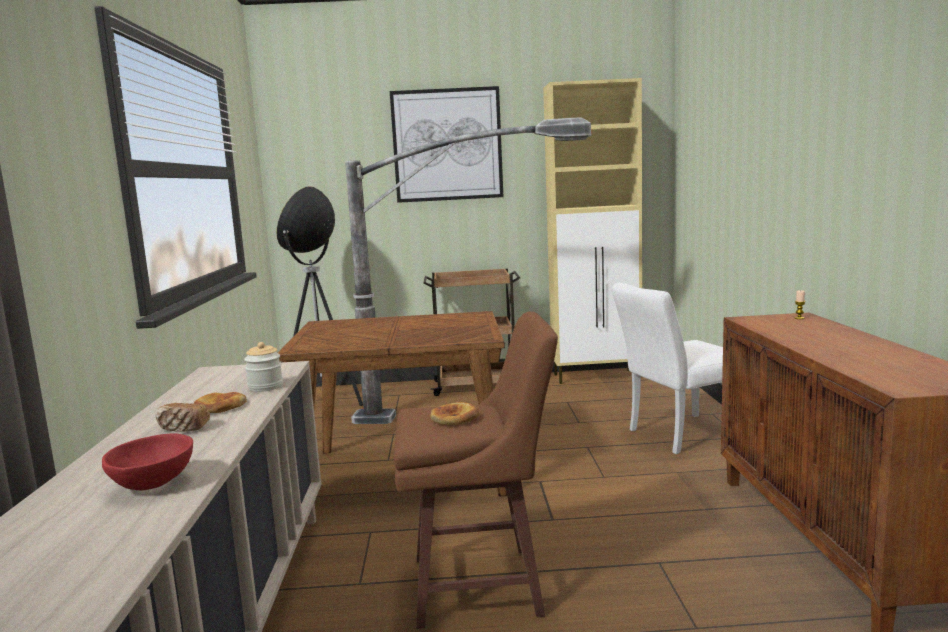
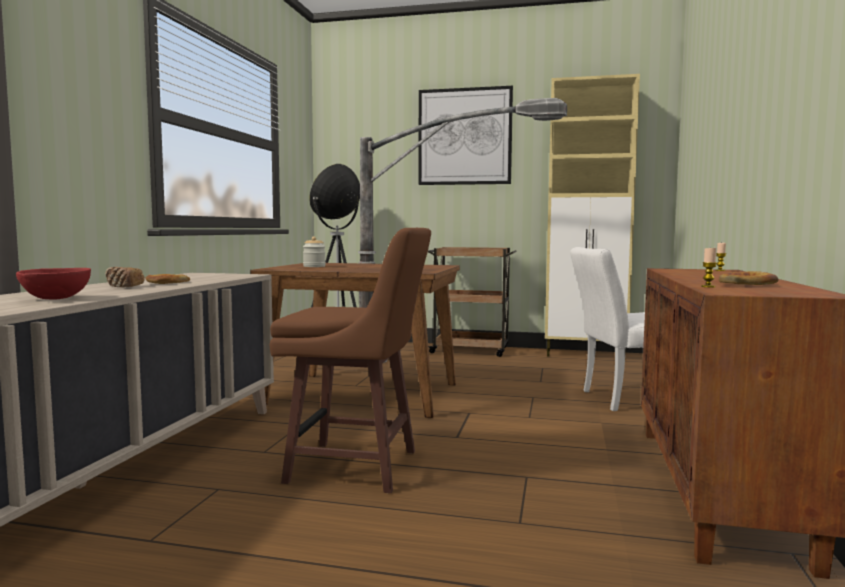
camera: 15 degrees right, 5 degrees down
jar [244,342,283,392] -> jar moved to [303,237,326,267]
bread [430,402,479,425] -> bread moved to [719,271,779,285]
none -> candle [701,247,717,287]

